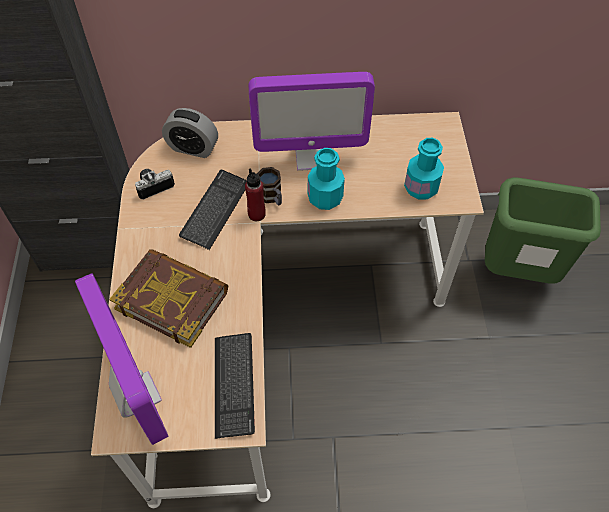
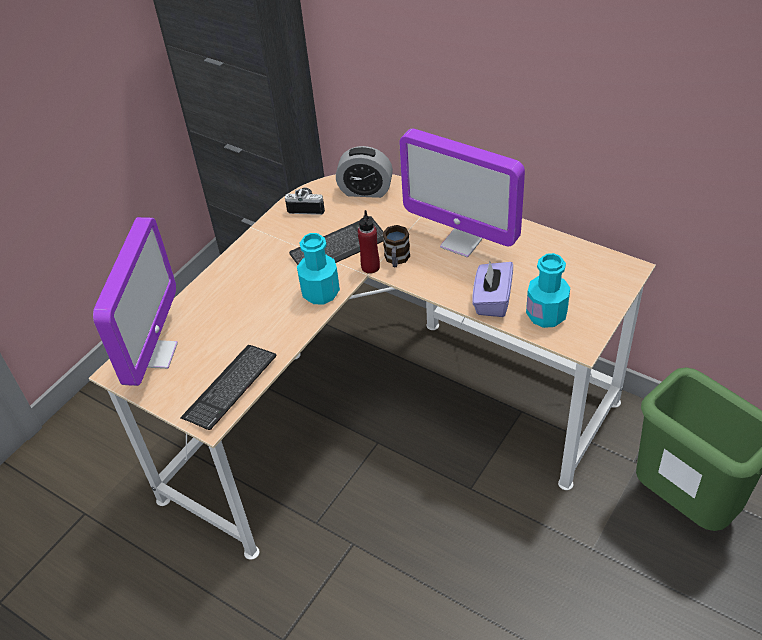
camera: 40 degrees right, 10 degrees down
book [109,249,228,348] -> none
alarm clock [162,108,218,158] -> alarm clock turned 45 degrees counterclockwise [336,146,393,198]
turquoise bottle [308,148,345,210] -> turquoise bottle moved to [297,233,340,304]
none -> purple tissue box [472,261,513,317]

